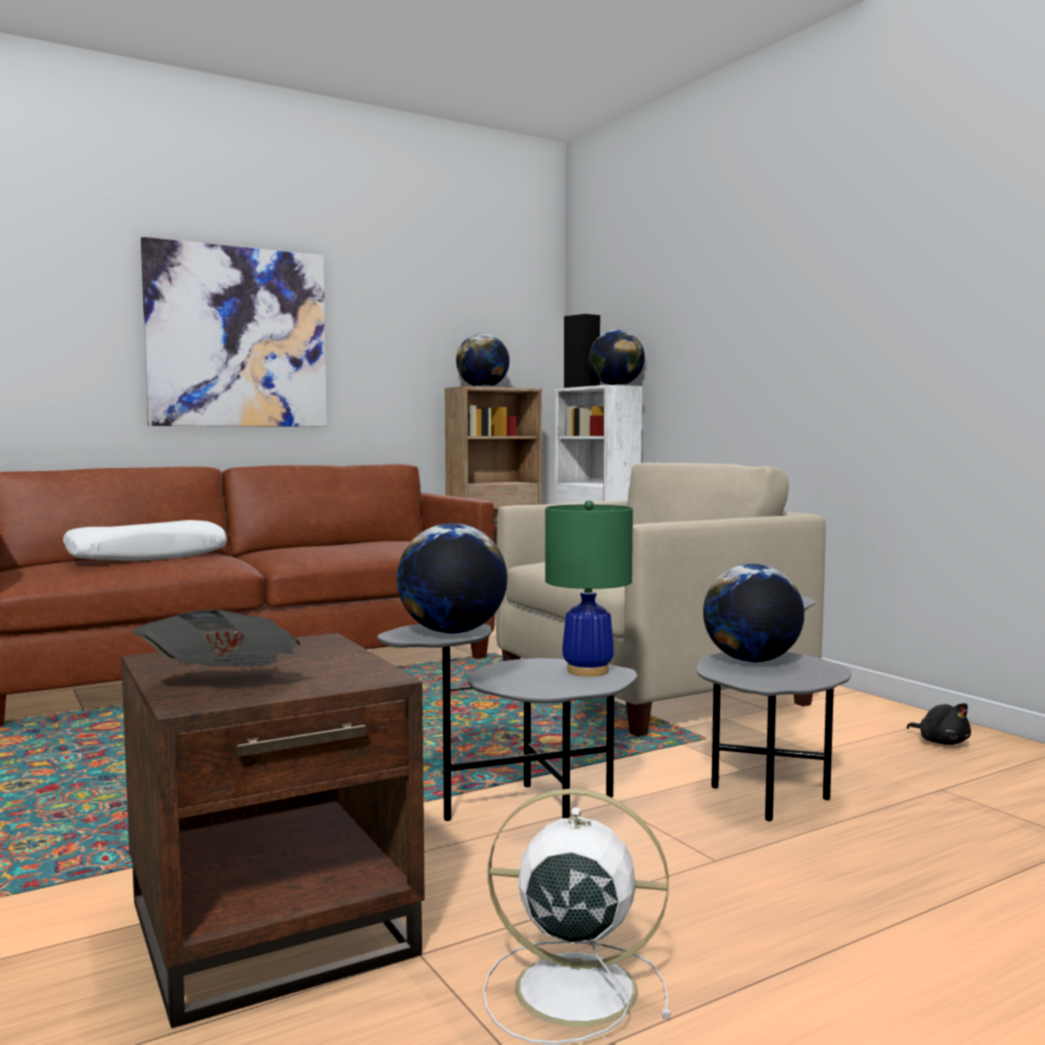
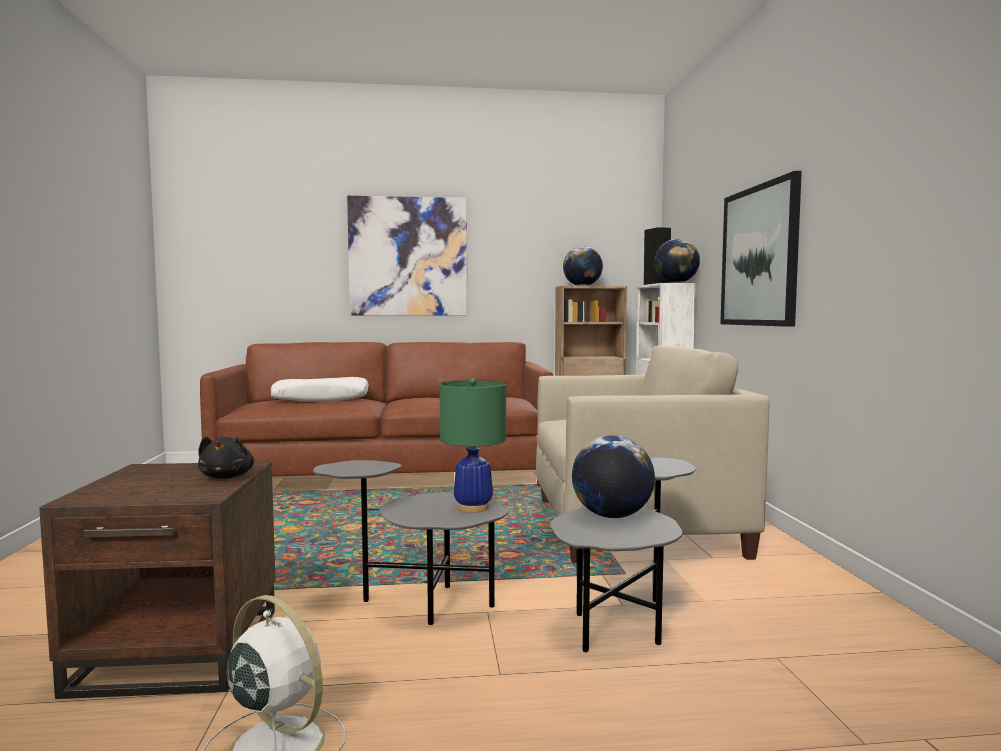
camera: 25 degrees right, 0 degrees up
newspaper [133,610,301,667] -> none
globe [397,523,507,634] -> none
black plush toy [907,703,971,745] -> black plush toy moved to [198,436,254,479]
none -> picture [720,171,802,327]

